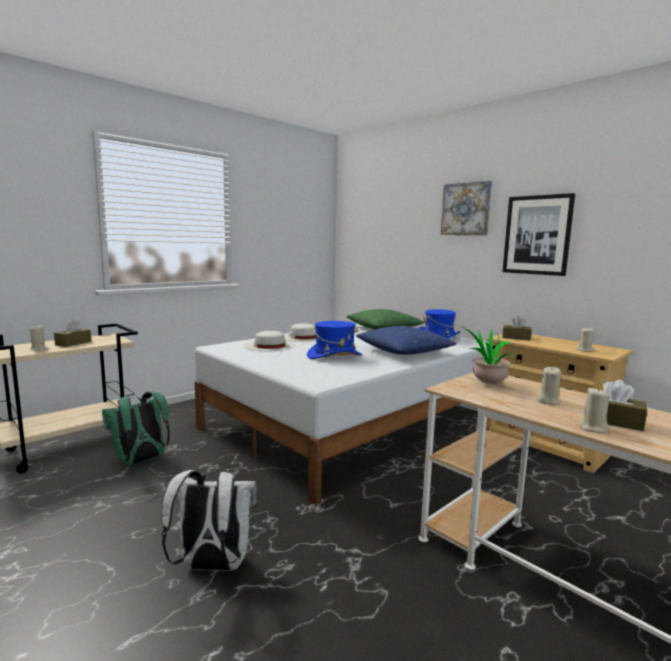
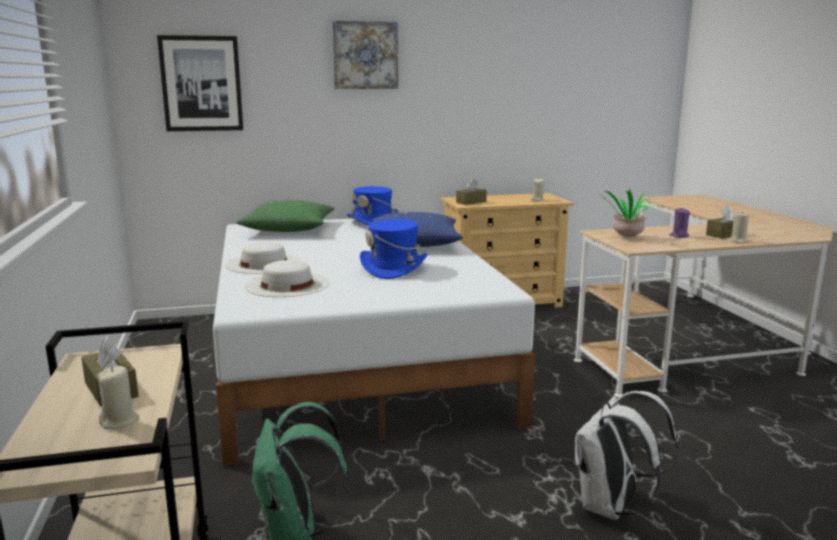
camera: 60 degrees left, 5 degrees up
picture [503,193,575,276] -> picture moved to [157,35,243,131]
beige candle [537,366,561,405] -> purple candle [669,207,690,238]

